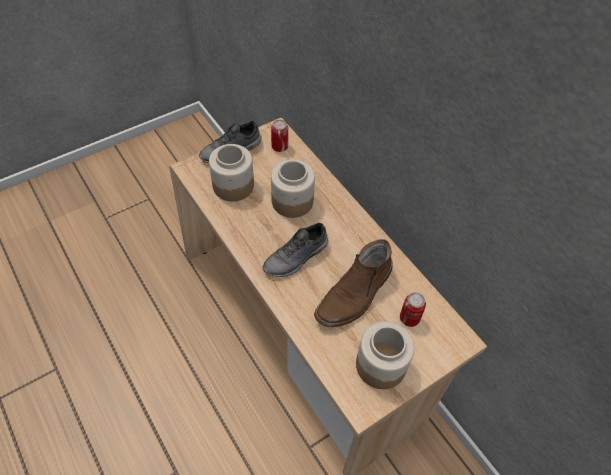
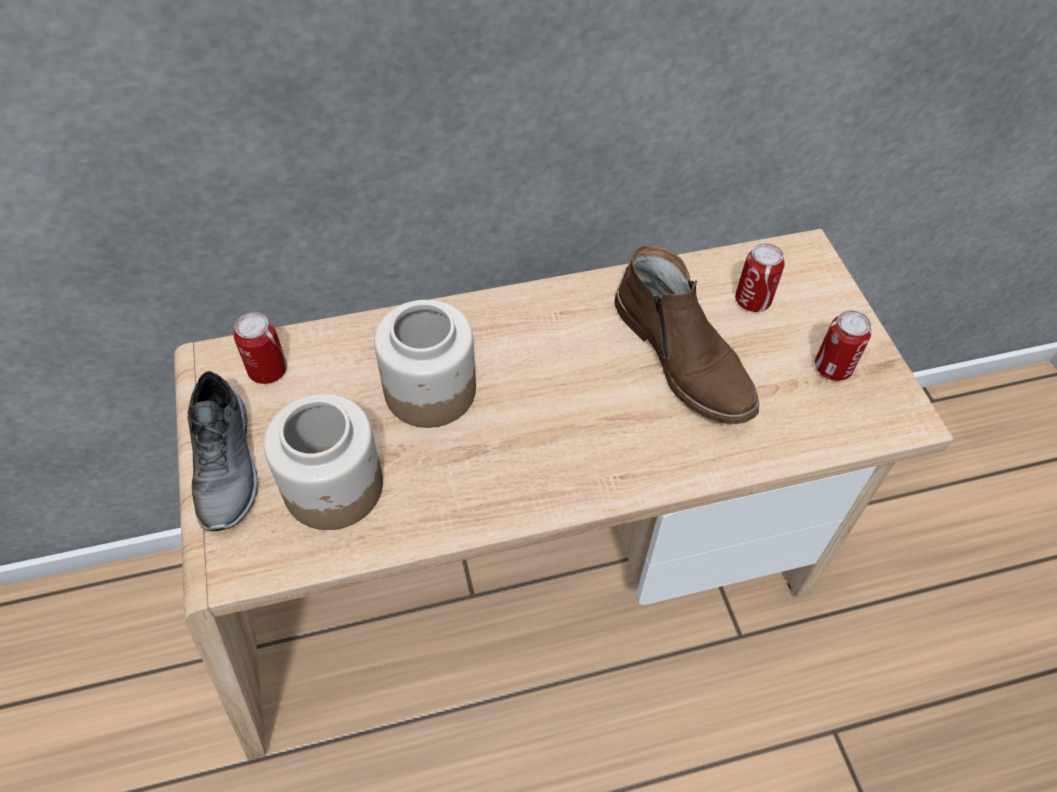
camera: 70 degrees left, 0 degrees up
grey shoe [263,223,328,277] -> none
jar [356,321,414,389] -> can [815,310,872,381]

